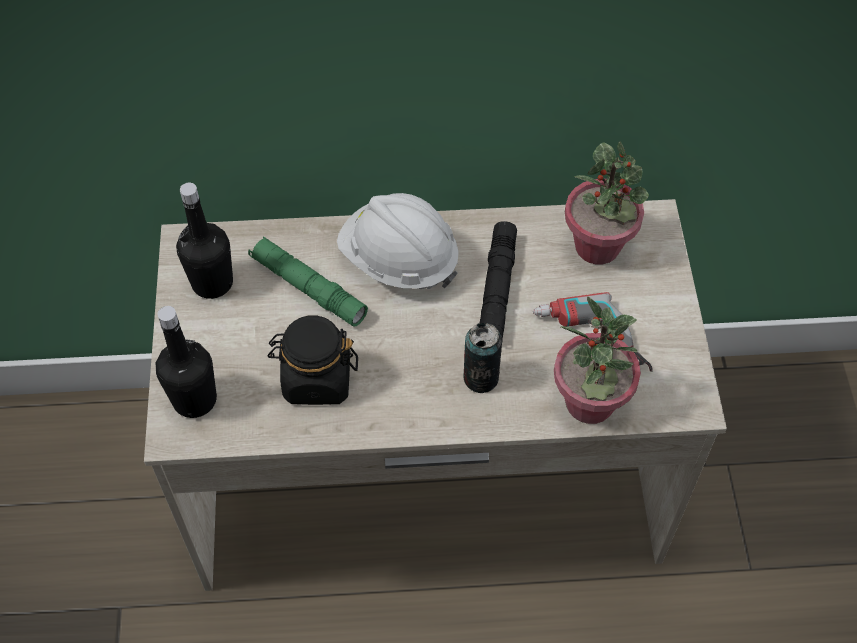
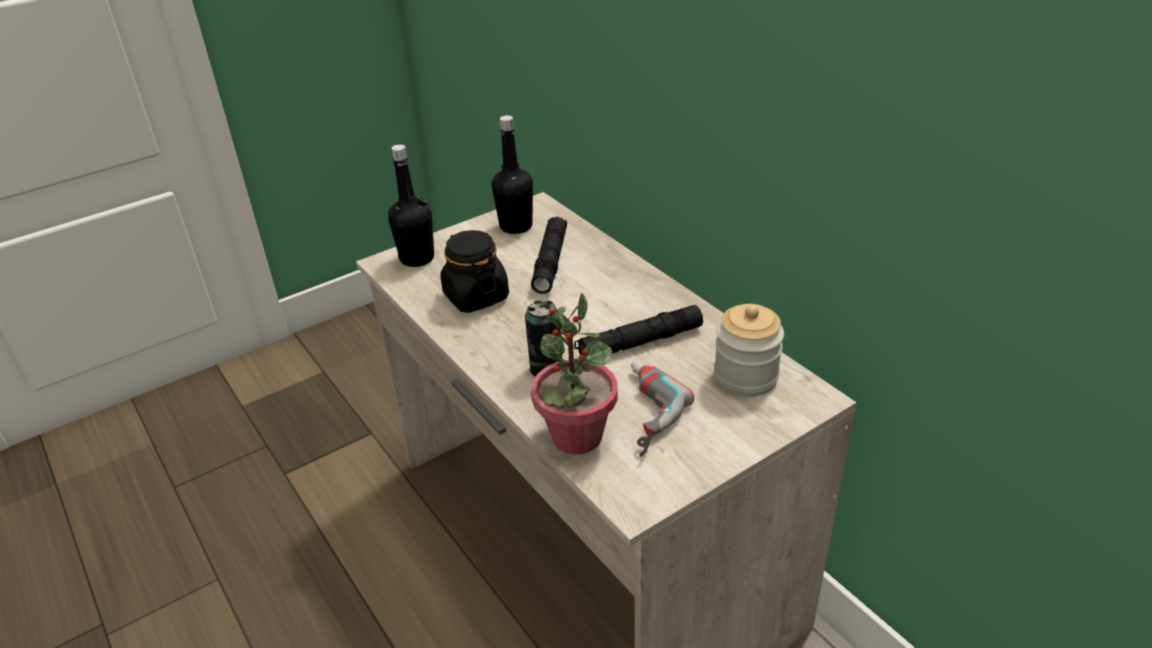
camera: 60 degrees right, 20 degrees down
green flashlight [248,236,368,327] -> black flashlight [531,217,567,294]
white hard hat [337,193,459,289] -> none
potted plant [565,141,649,265] -> jar [714,304,784,397]

